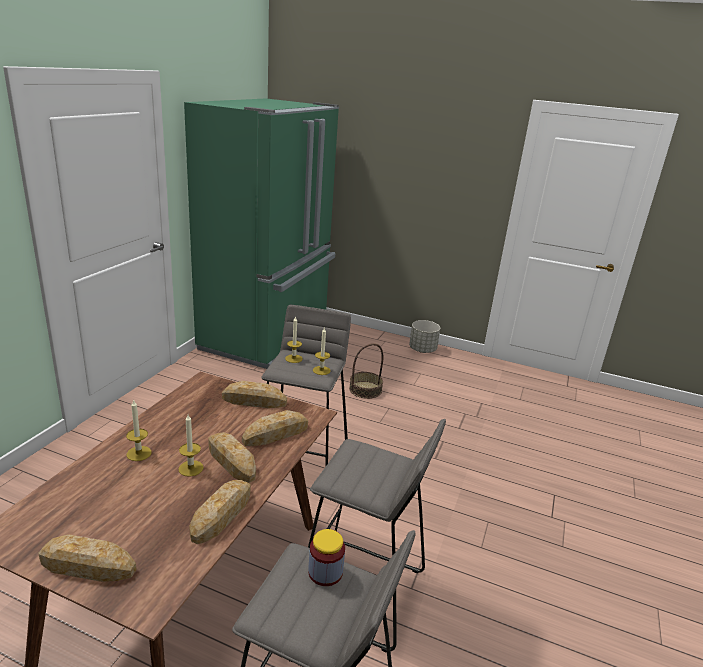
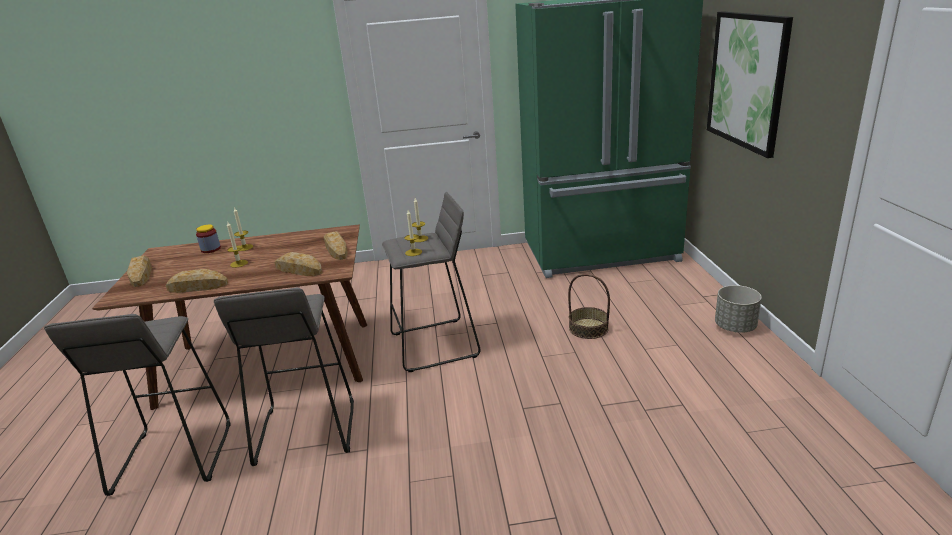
camera: 65 degrees right, 0 degrees up
bread [208,432,256,483] -> none
jar [308,529,345,586] -> jar moved to [196,225,221,253]
none -> picture [707,11,793,158]

